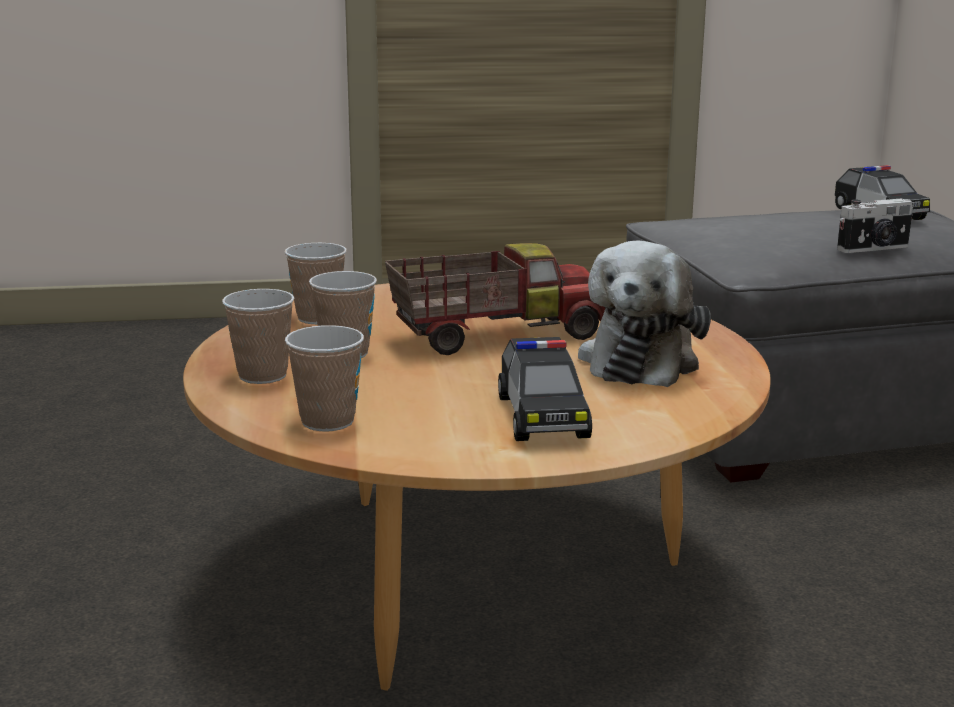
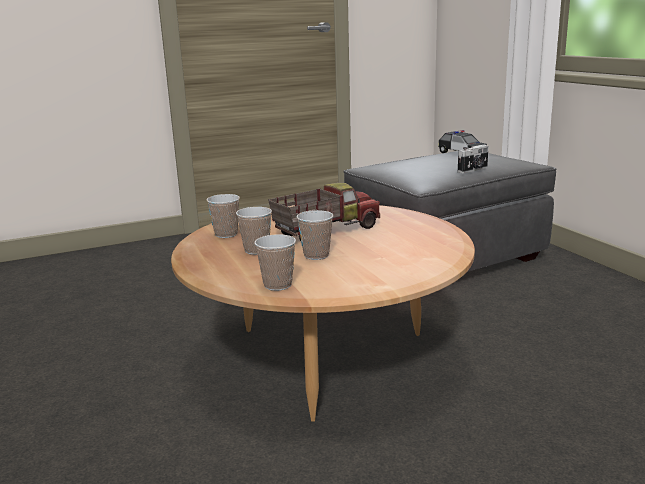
camera: 15 degrees left, 0 degrees up
cup [222,289,294,384] -> cup moved to [297,210,333,260]
toy car [498,337,592,441] -> none
plush toy [578,240,711,387] -> none

